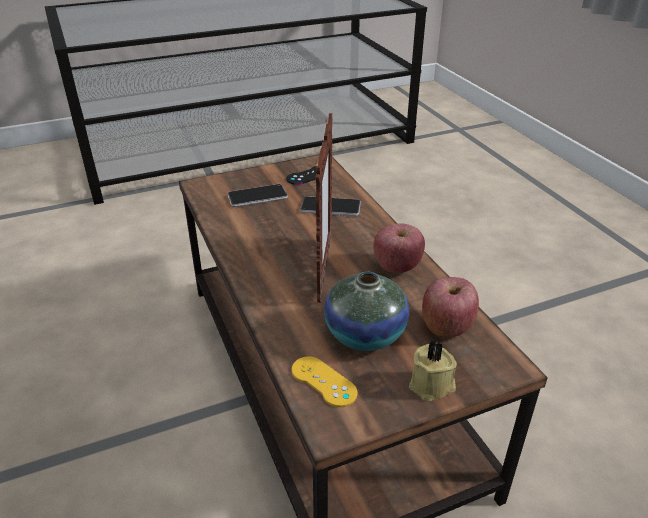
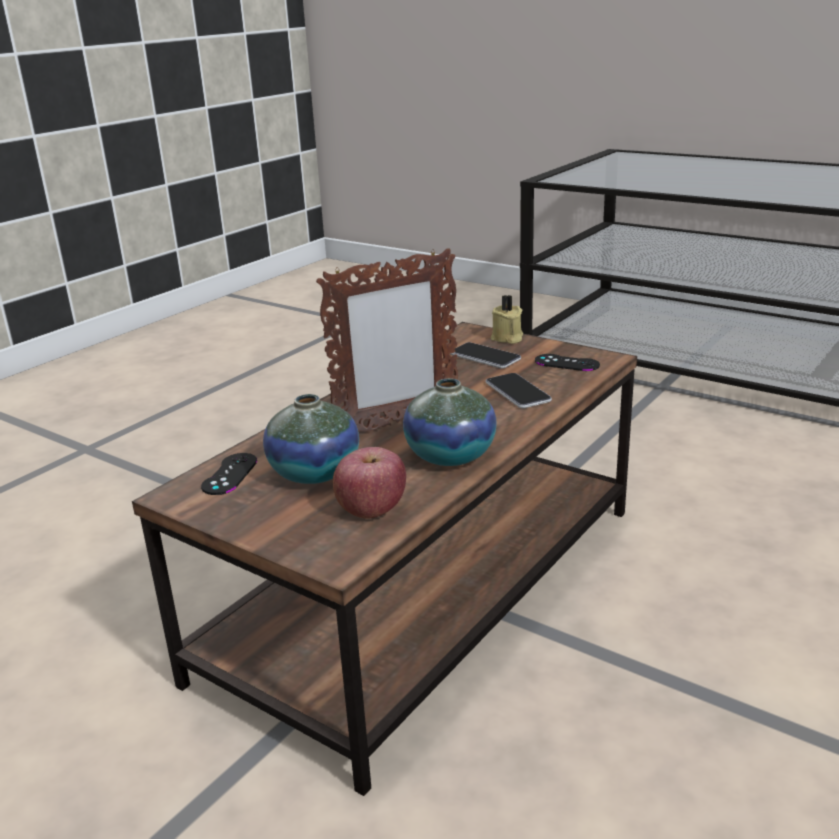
camera: 60 degrees right, 10 degrees down
yellow game controller [292,356,358,407] -> black game controller [201,453,257,495]
apple [373,223,425,273] -> vase [403,378,497,466]
beige candle [409,340,457,402] -> beige candle moved to [491,295,523,344]

